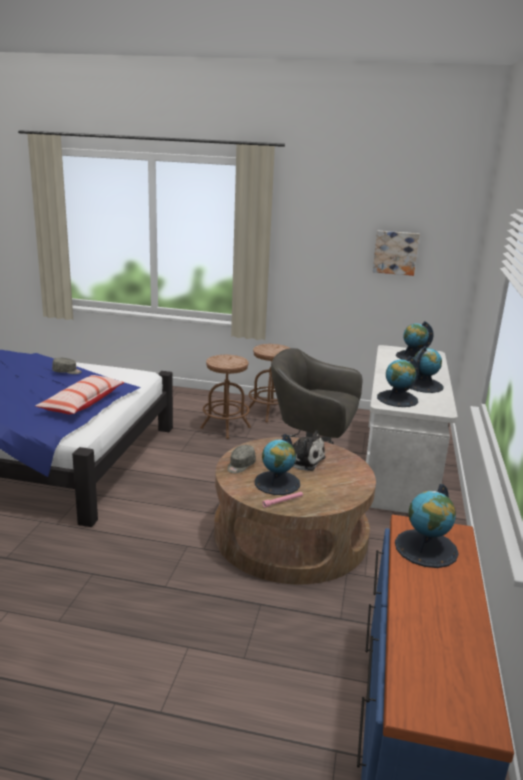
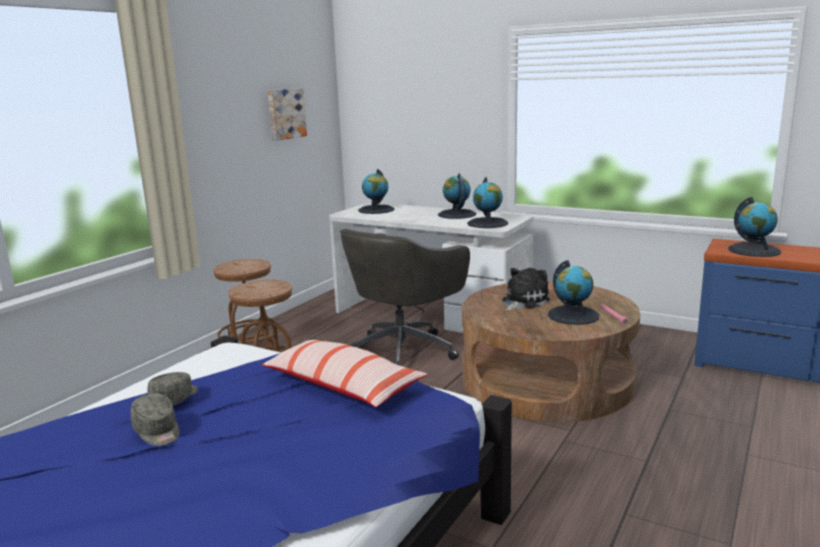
camera: 70 degrees left, 5 degrees down
grey cap [227,445,256,473] -> grey cap moved to [131,393,179,446]

